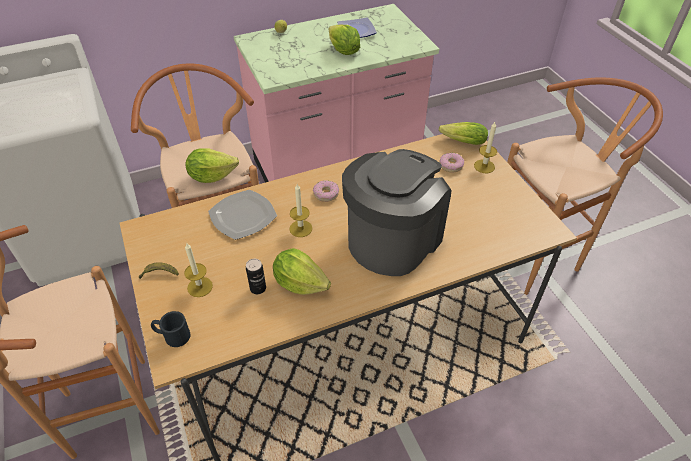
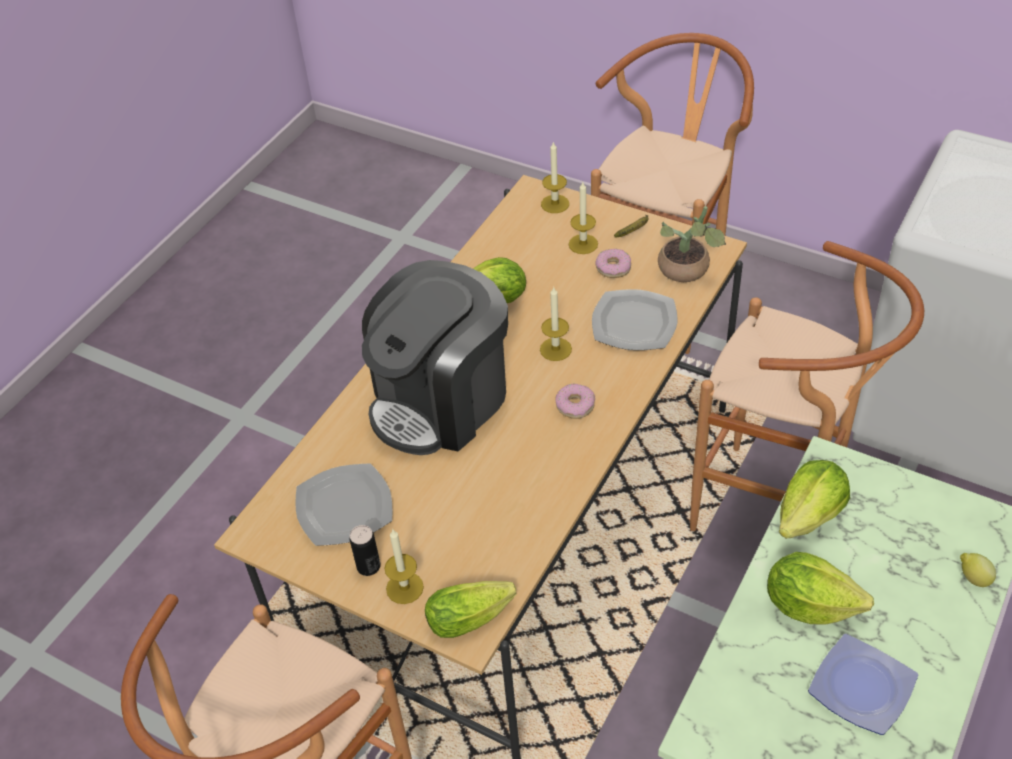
camera: 145 degrees right, 0 degrees up
black mug [151,311,191,347] -> candle [541,142,569,213]
lettuce [186,148,239,183] -> lettuce moved to [779,460,850,539]
can [246,259,266,294] -> can moved to [349,525,381,576]
coffee machine [342,149,452,276] -> coffee machine turned 45 degrees clockwise [362,260,508,455]
donut [439,153,464,173] -> donut moved to [595,249,631,278]
none -> plate [295,463,392,546]
none -> potted plant [658,206,726,282]

